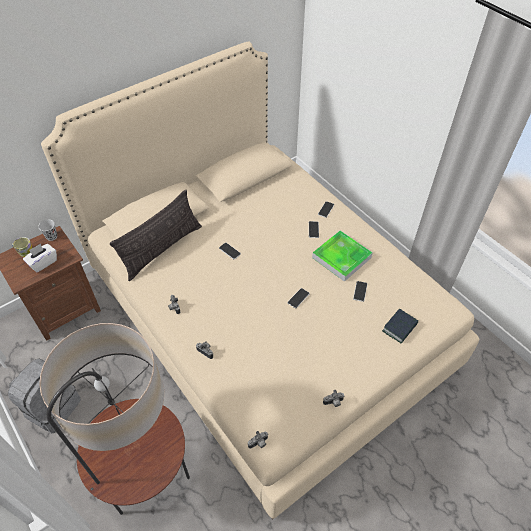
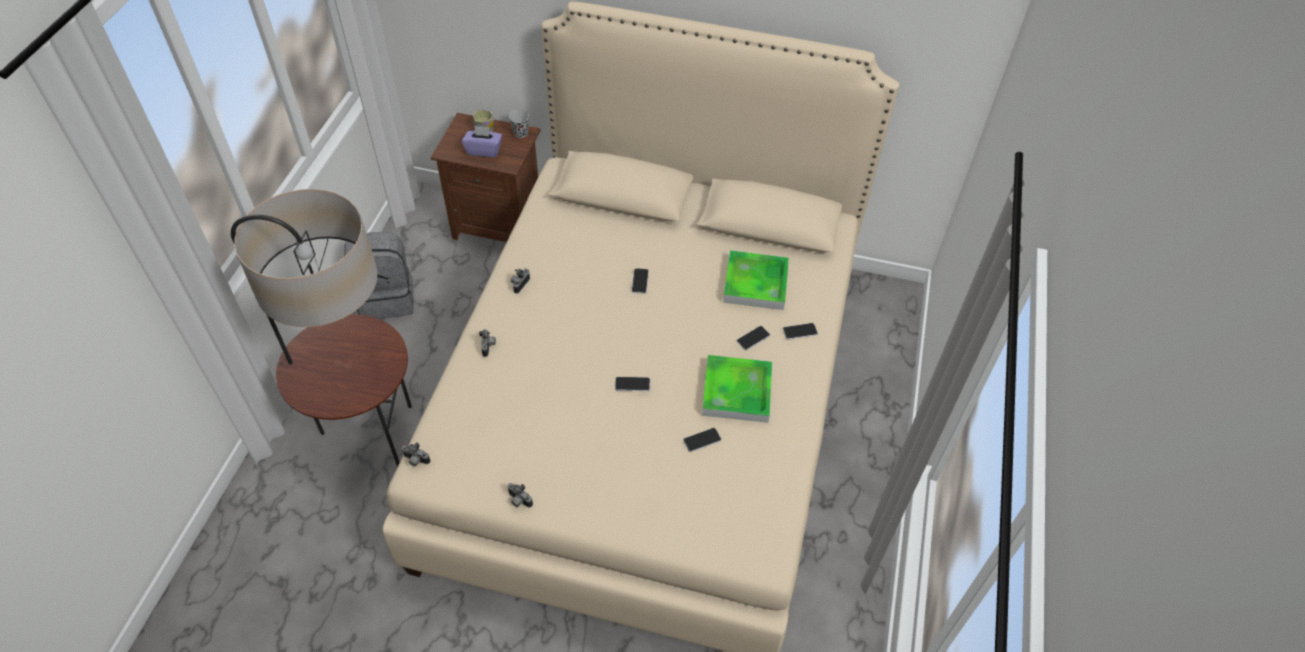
camera: 50 degrees right, 0 degrees up
white tissue box [23,244,57,272] -> purple tissue box [462,125,502,158]
pillow [110,189,202,281] -> none
book [382,309,418,343] -> none
none -> tray [723,250,789,310]

